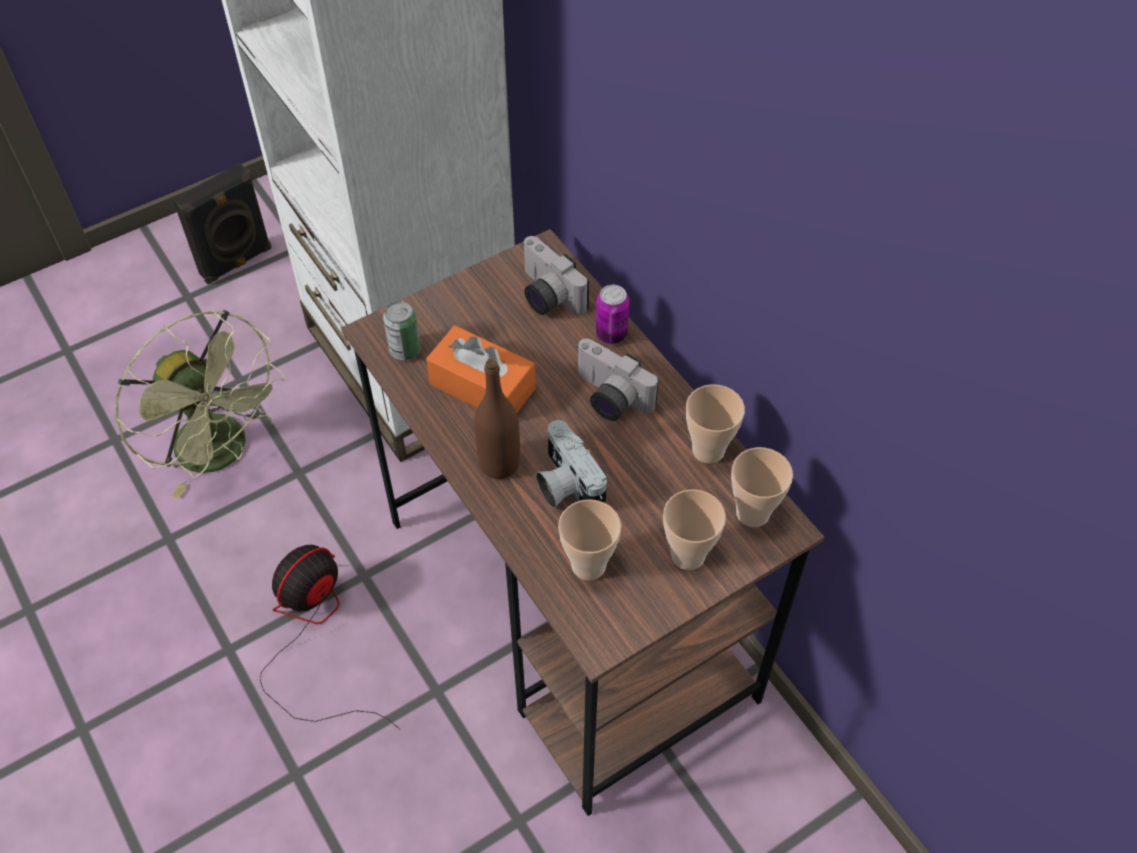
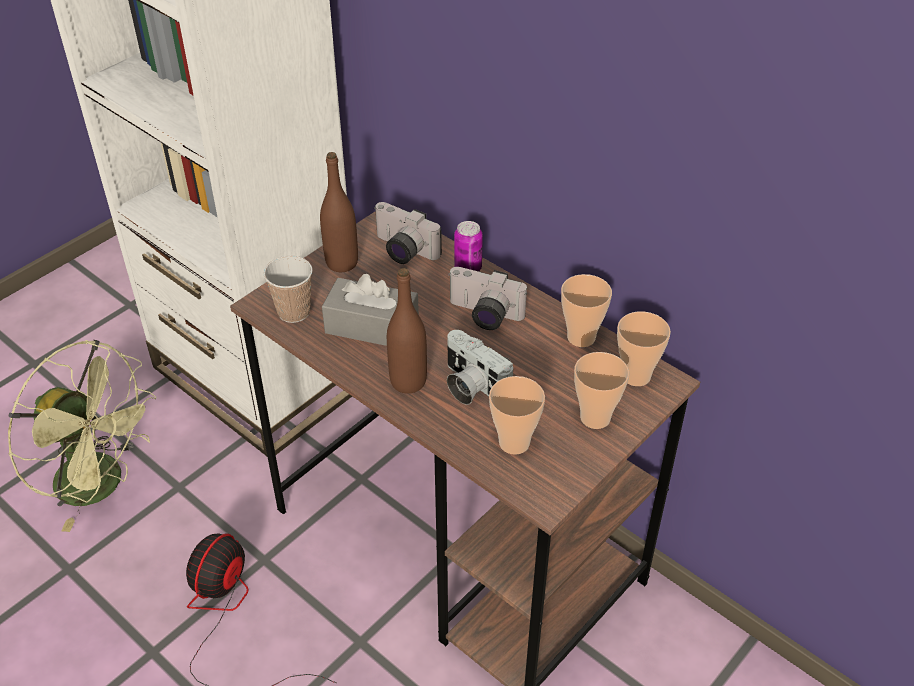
camera: 15 degrees left, 10 degrees down
black speaker [173,163,272,284] -> none
can [383,301,421,360] -> cup [264,256,313,323]
orange tissue box [426,325,536,413] -> grey tissue box [322,274,419,346]
none -> brown bottle [320,152,358,272]

